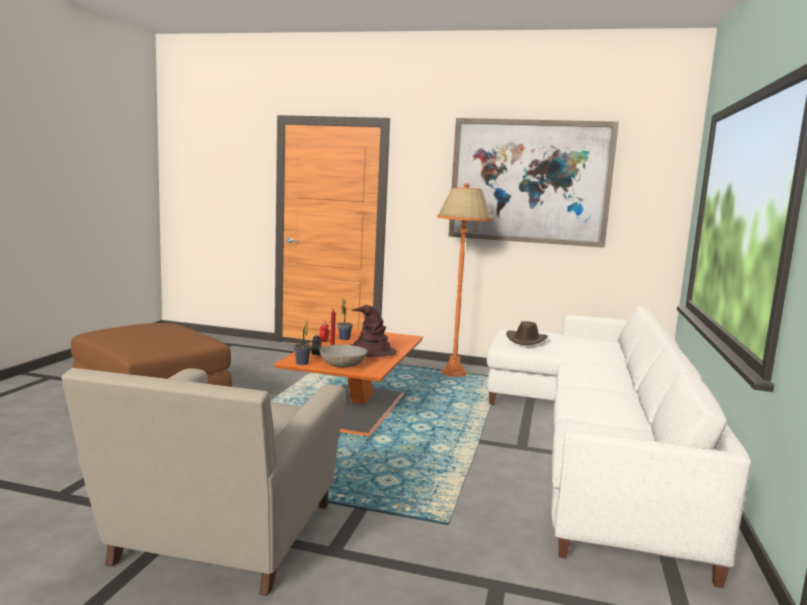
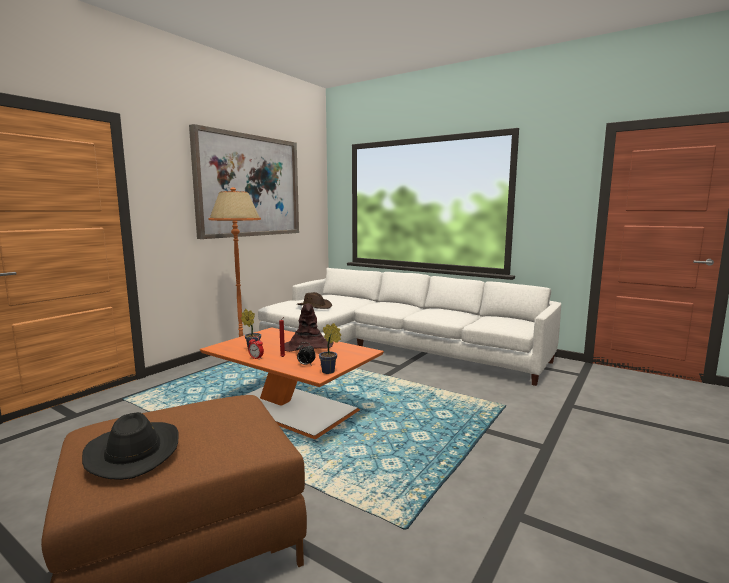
camera: 70 degrees left, 0 degrees up
beige armchair [62,368,345,596] -> none
grey bowl [320,345,367,367] -> none
none -> black hat [82,412,179,480]

